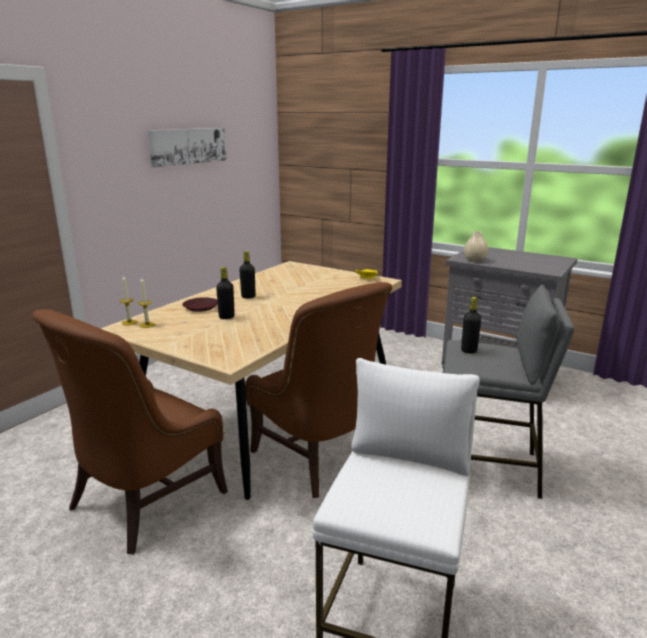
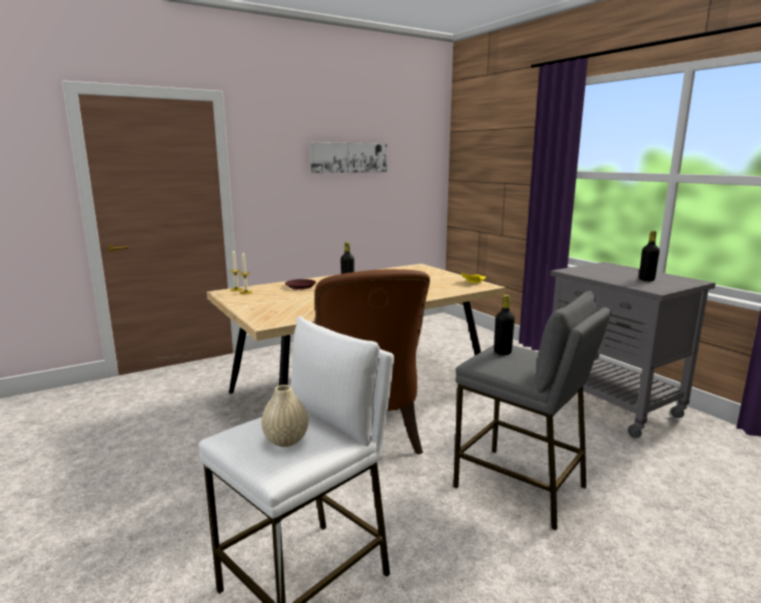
camera: 25 degrees right, 5 degrees down
brown chair [32,309,228,555] -> none
black bottle [216,267,235,319] -> black bottle moved to [639,231,660,281]
beige vase [464,231,488,262] -> beige vase moved to [261,385,308,447]

